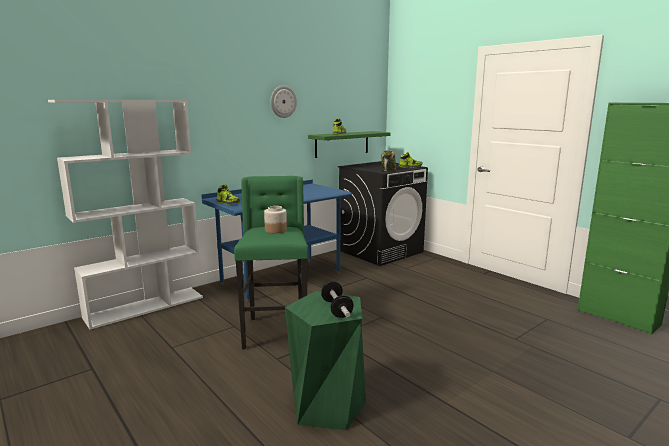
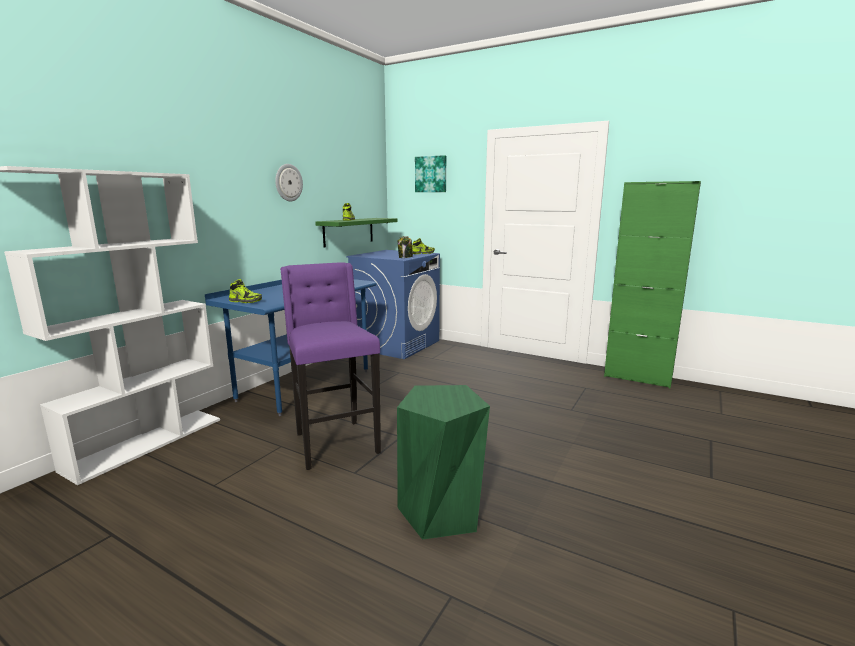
camera: 20 degrees left, 0 degrees up
green stool [234,176,308,349] -> purple stool [280,262,381,470]
jar [264,206,287,233] -> none
dumbbell [321,281,354,318] -> none
black washing machine [338,161,428,266] -> blue washing machine [346,250,440,359]
none -> picture [415,155,446,192]

